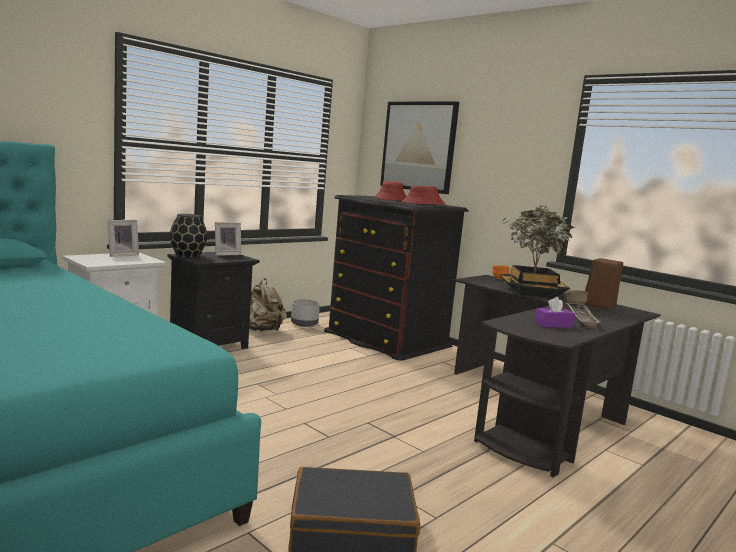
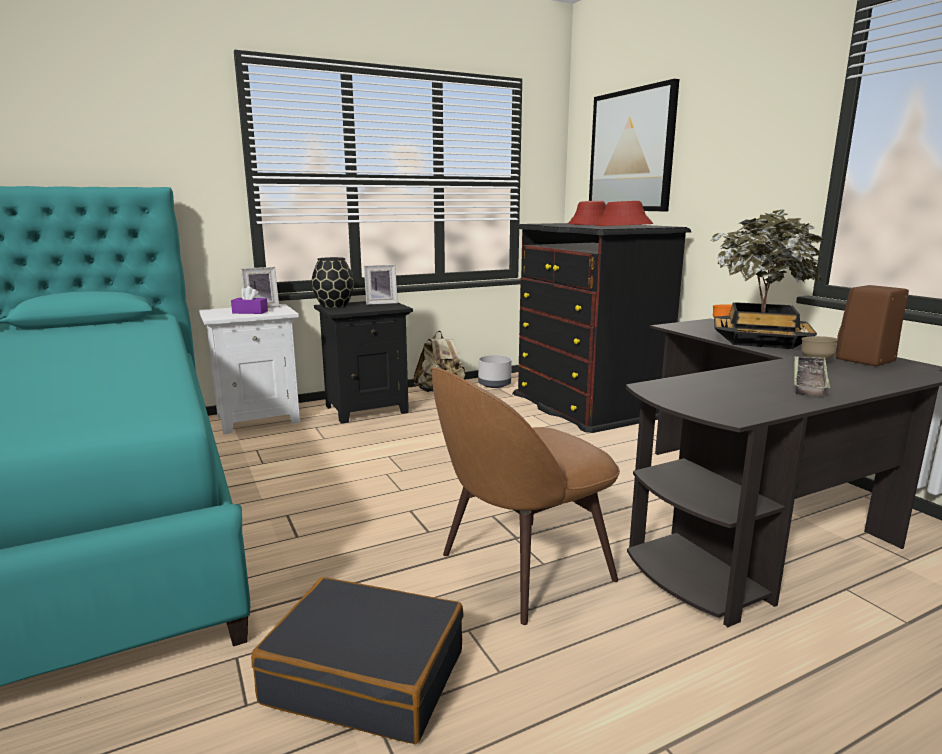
camera: 20 degrees right, 5 degrees up
purple tissue box [534,297,575,328] -> purple tissue box moved to [231,286,268,314]
none -> brown chair [430,367,620,625]

